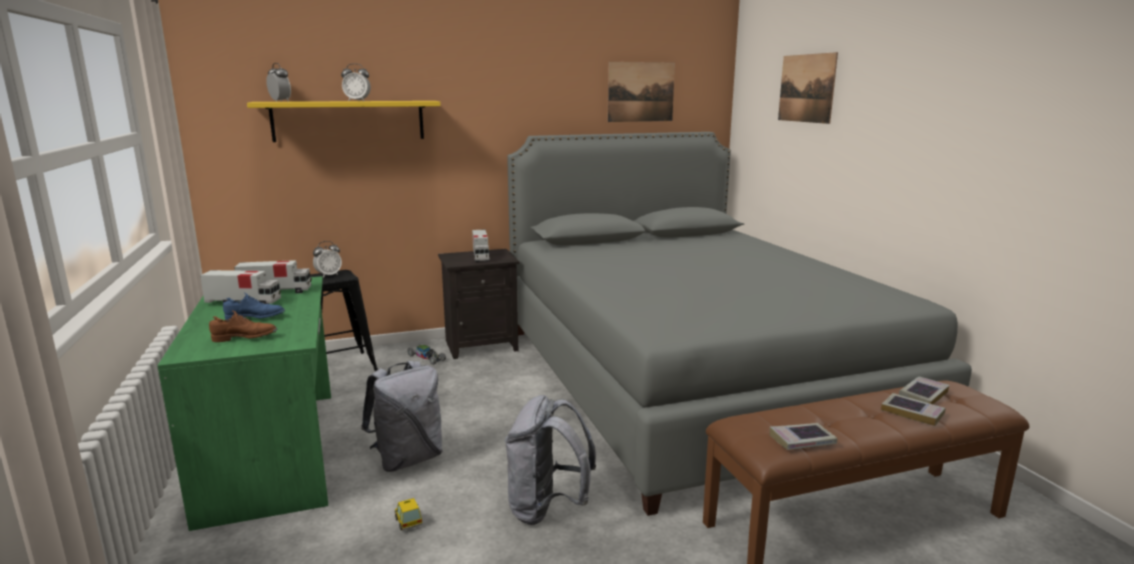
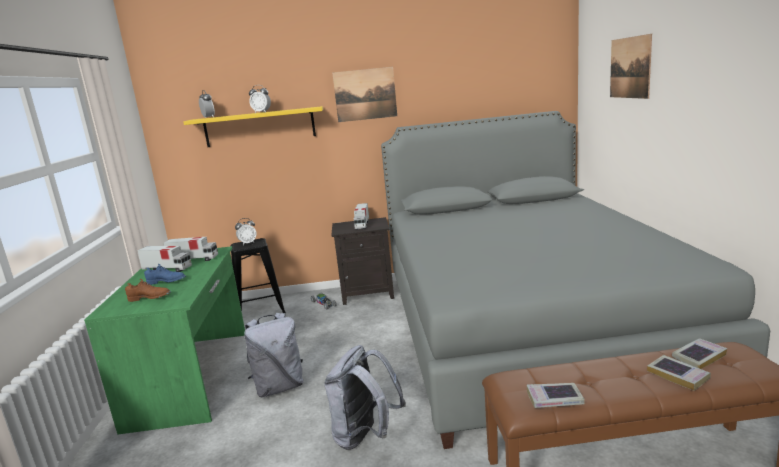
camera: 15 degrees right, 0 degrees up
toy car [395,498,423,531] -> none
picture [607,62,675,122] -> picture moved to [332,67,397,122]

